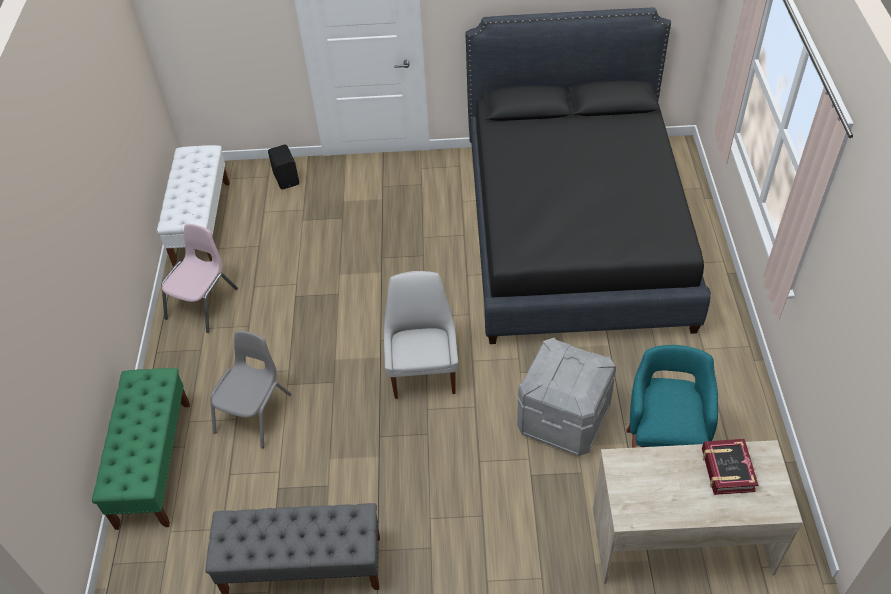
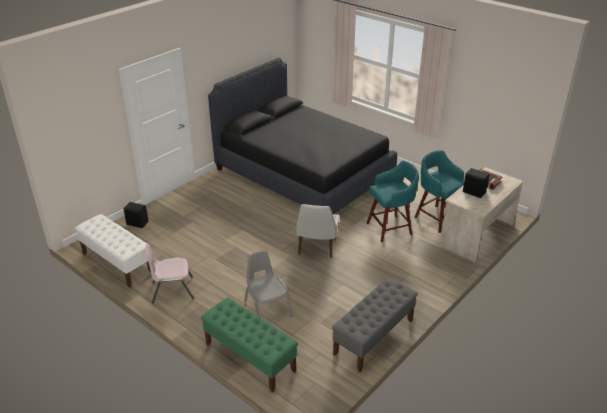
camera: 50 degrees left, 15 degrees down
pink chair [162,224,238,333] -> pink chair turned 75 degrees counterclockwise [145,243,194,303]
white chair [384,271,458,399] -> white chair turned 120 degrees counterclockwise [296,204,339,258]
grey storage box [517,338,616,456] -> turquoise stool [366,161,419,242]
none -> black speaker [463,168,489,198]

